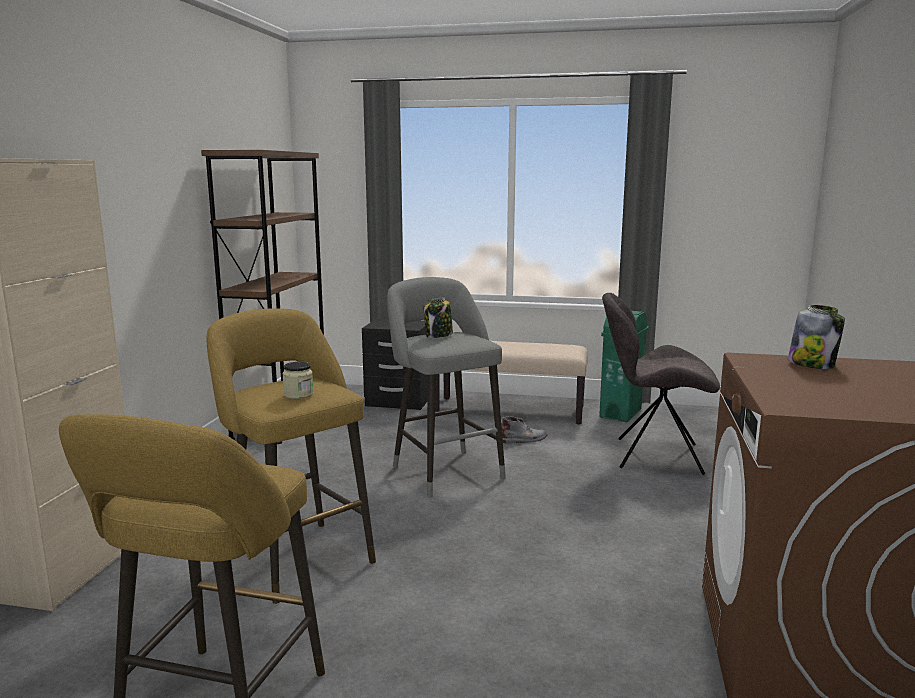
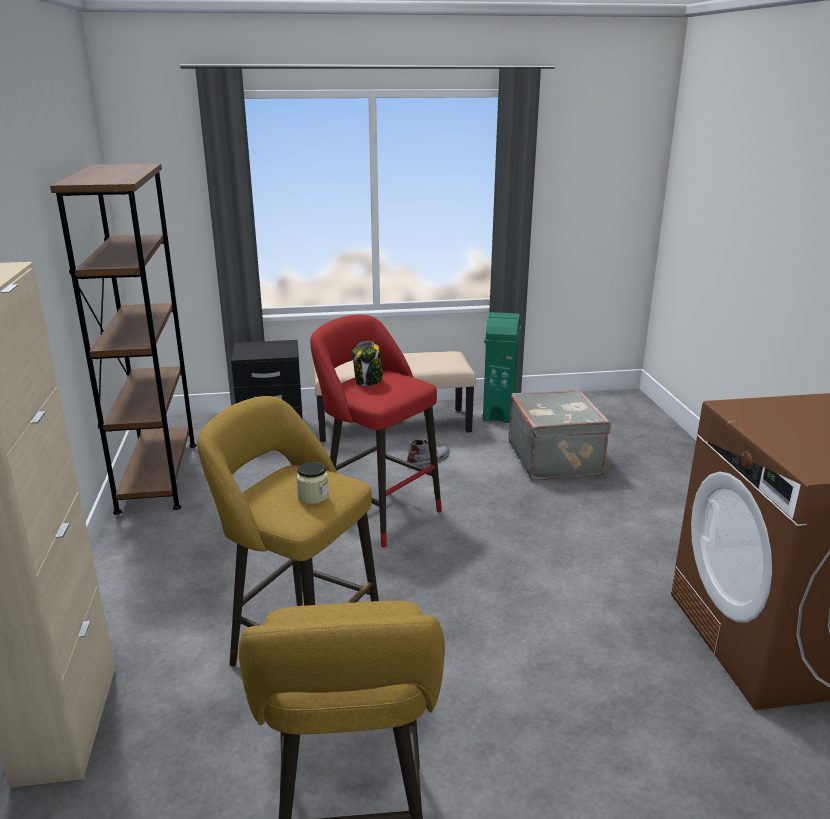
camera: 20 degrees left, 10 degrees up
grey stool [387,277,506,497] -> red stool [310,315,442,547]
grey chair [602,293,720,475] -> grey suitcase [509,390,611,480]
jar [788,305,845,369] -> none

